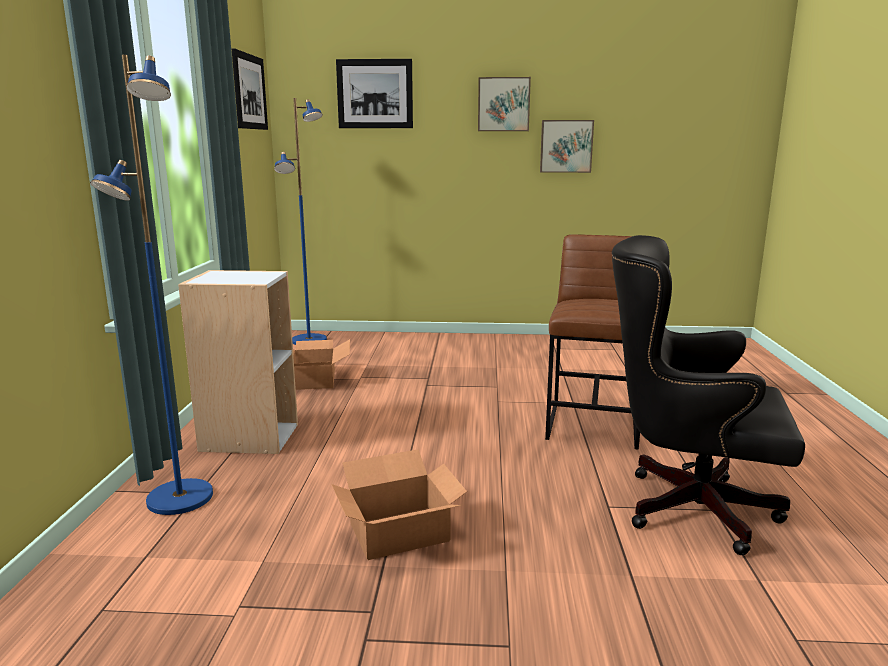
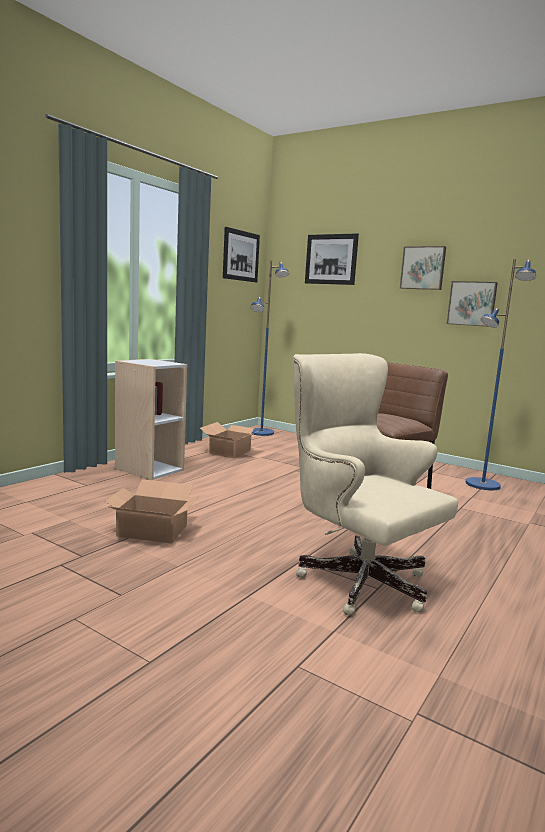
camera: 30 degrees right, 5 degrees down
blue floor lamp [90,55,213,515] -> blue floor lamp moved to [466,259,536,490]
black office chair [612,235,805,555] -> beige office chair [293,353,458,616]

